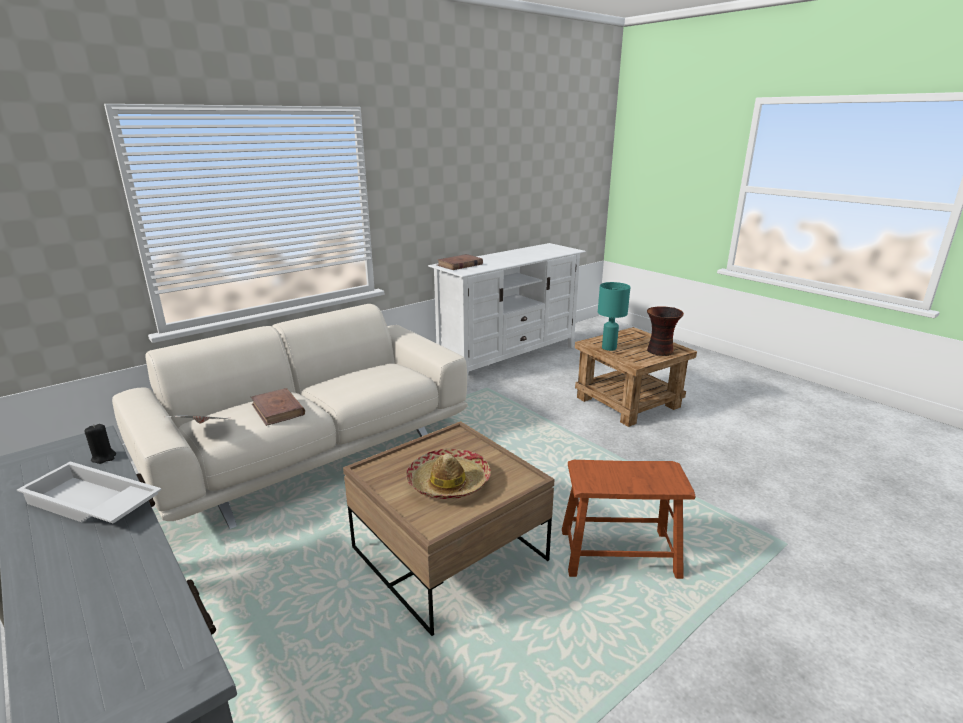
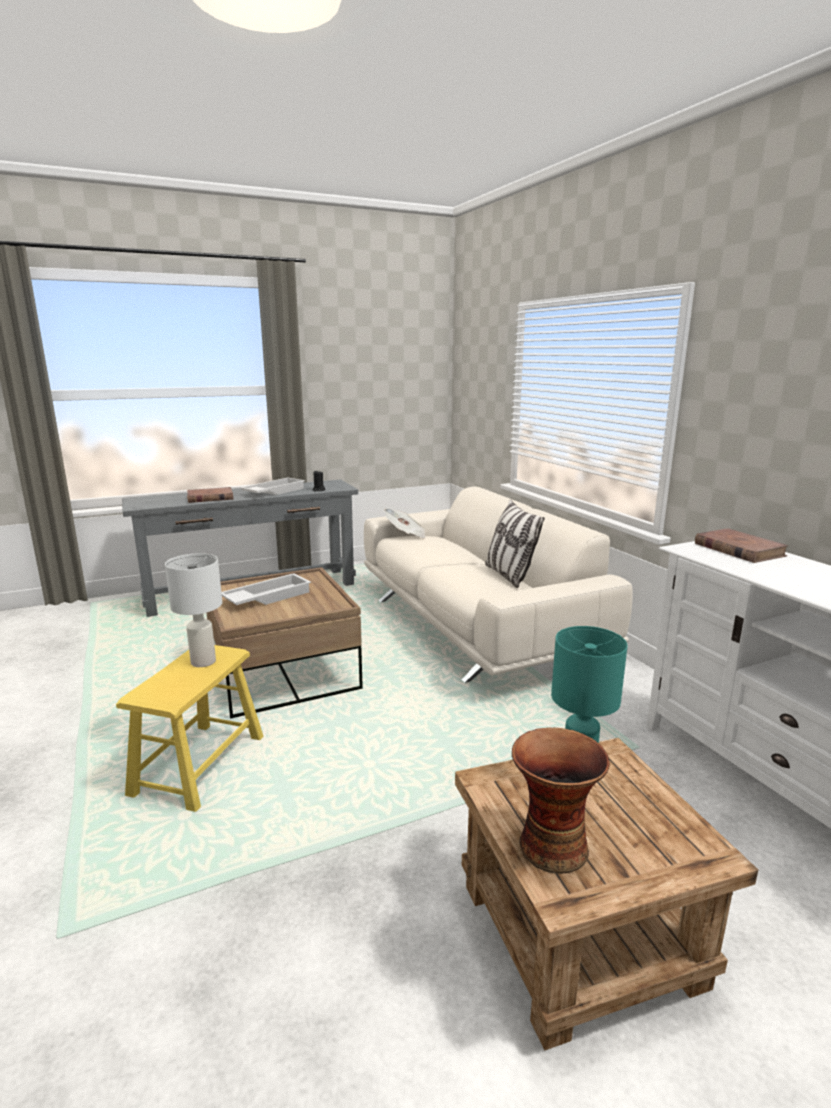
camera: 105 degrees right, 5 degrees down
brown book [251,388,305,426] -> brown book moved to [187,487,233,503]
hat [406,448,491,499] -> white tray [221,573,311,605]
brown stool [562,460,696,579] -> yellow stool [116,645,264,812]
none -> white table lamp [165,553,222,667]
none -> pillow [485,500,545,588]

